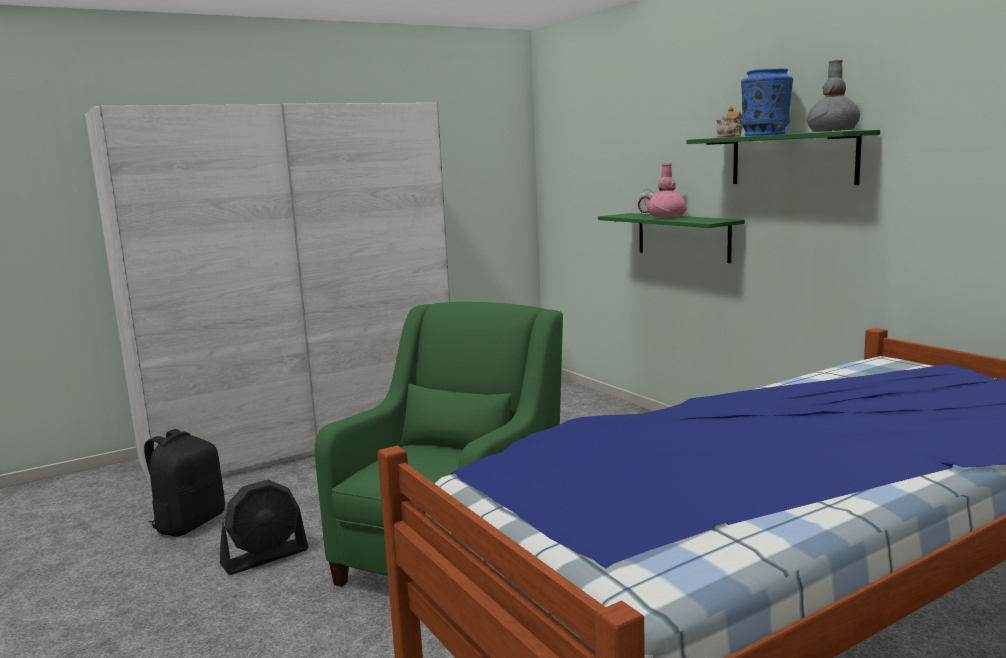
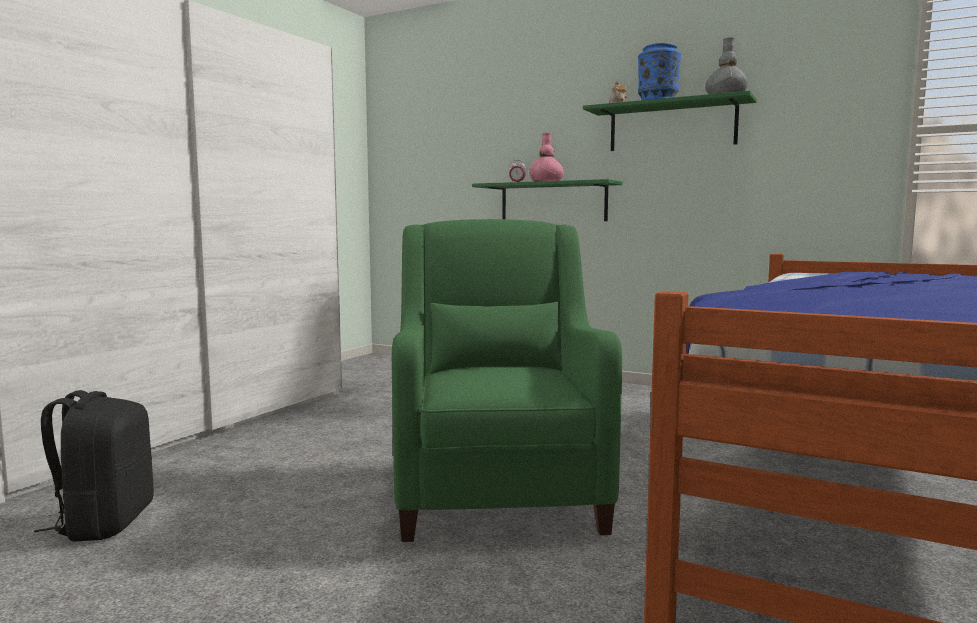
camera: 30 degrees left, 5 degrees down
black fan [220,480,308,575] -> none

